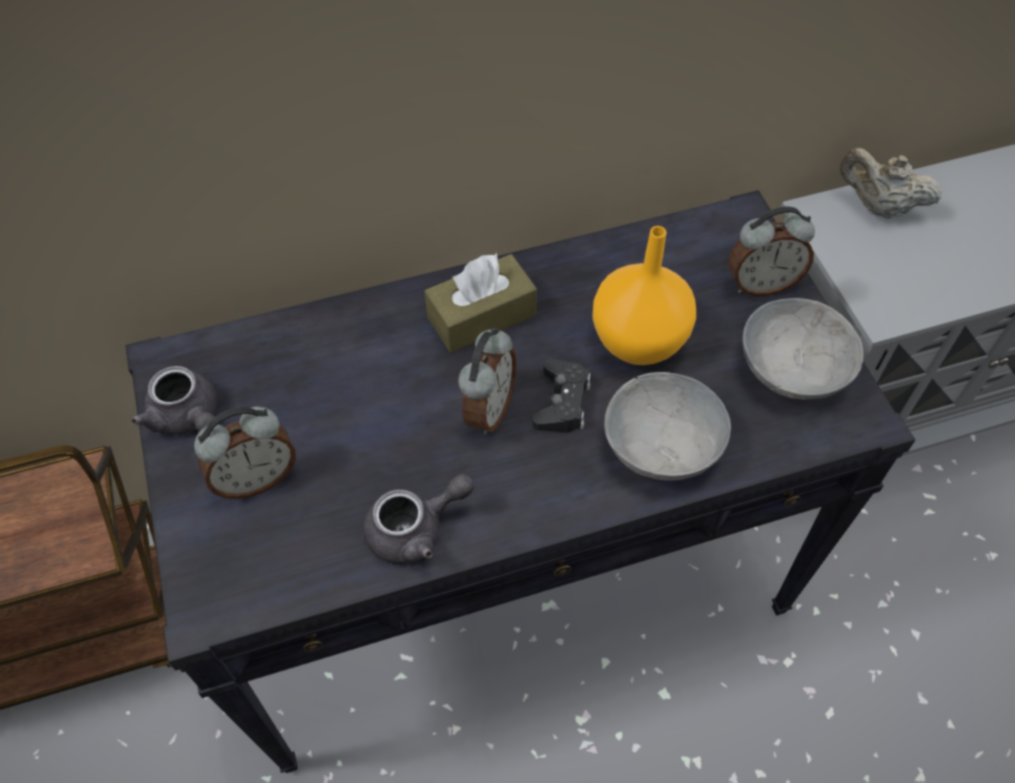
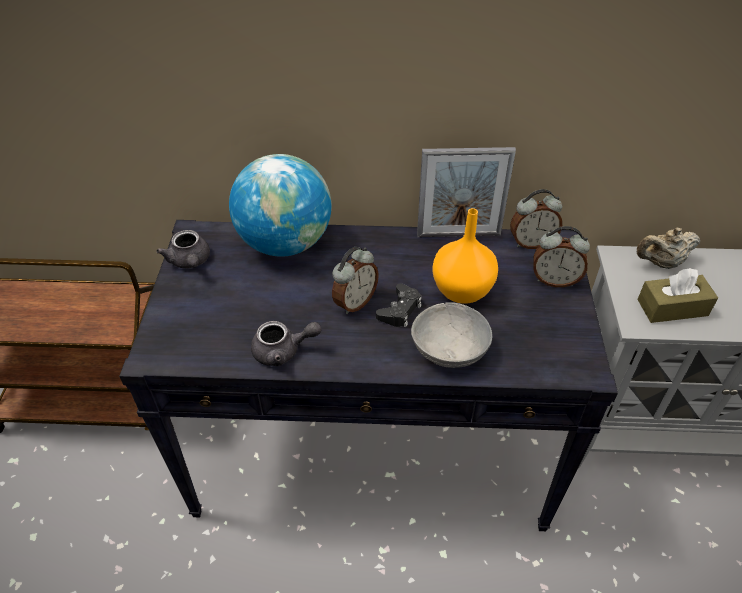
camera: 20 degrees right, 10 degrees down
alarm clock [194,407,296,499] -> alarm clock moved to [510,189,562,249]
brown tissue box [424,253,537,353] -> brown tissue box moved to [637,268,718,323]
grey bowl [742,298,864,400] -> none
beige teapot [840,148,942,219] -> beige teapot turned 60 degrees counterclockwise [637,228,701,269]
none -> globe [229,154,331,257]
none -> picture frame [417,147,516,237]

